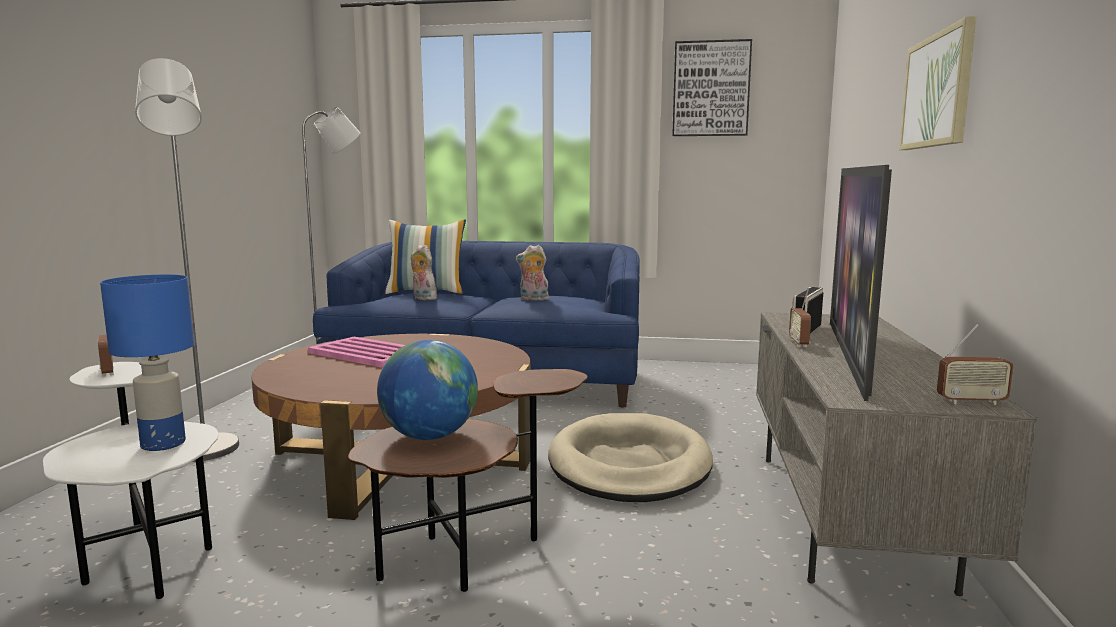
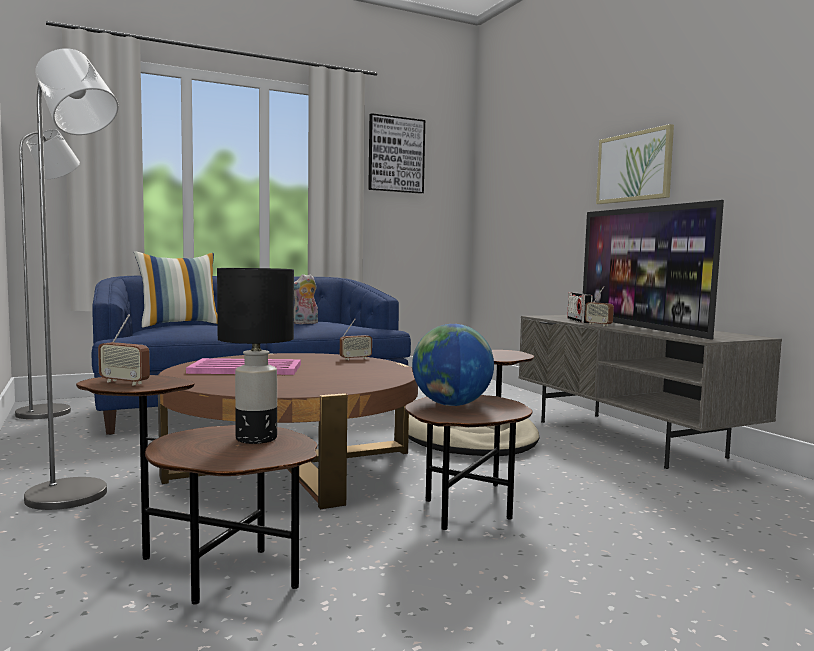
camera: 35 degrees left, 5 degrees down
white side table [43,362,218,599] -> brown side table [76,375,317,604]
blue table lamp [100,274,194,451] -> black table lamp [217,268,294,444]
plush toy [410,245,437,300] -> none
radio [937,324,1014,405] -> radio moved to [340,319,372,360]

